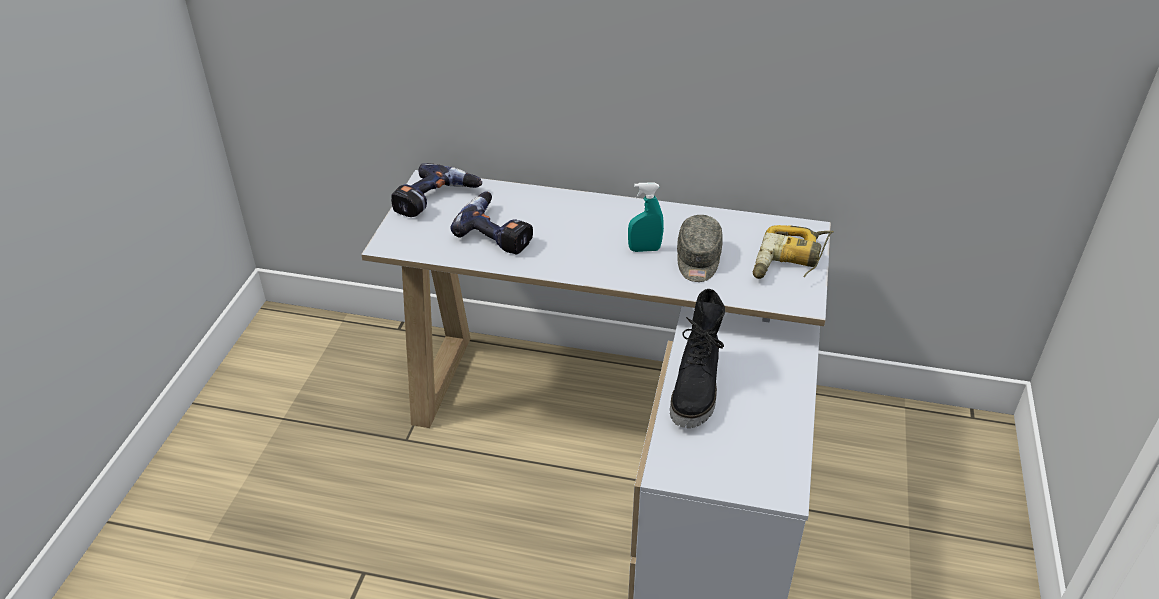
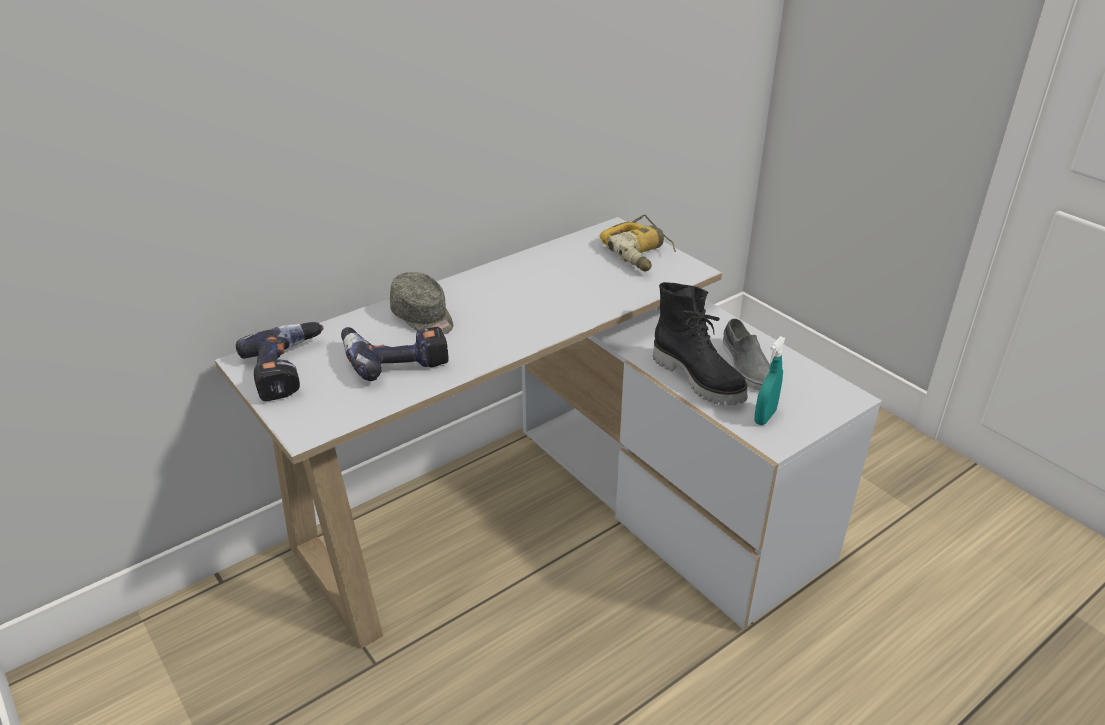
camera: 50 degrees left, 5 degrees down
turquoise spray bottle [628,182,664,252] -> turquoise spray bottle moved to [754,336,786,425]
grey cap [677,215,723,282] -> grey cap moved to [390,272,453,334]
none -> grey shoe [722,318,770,391]

